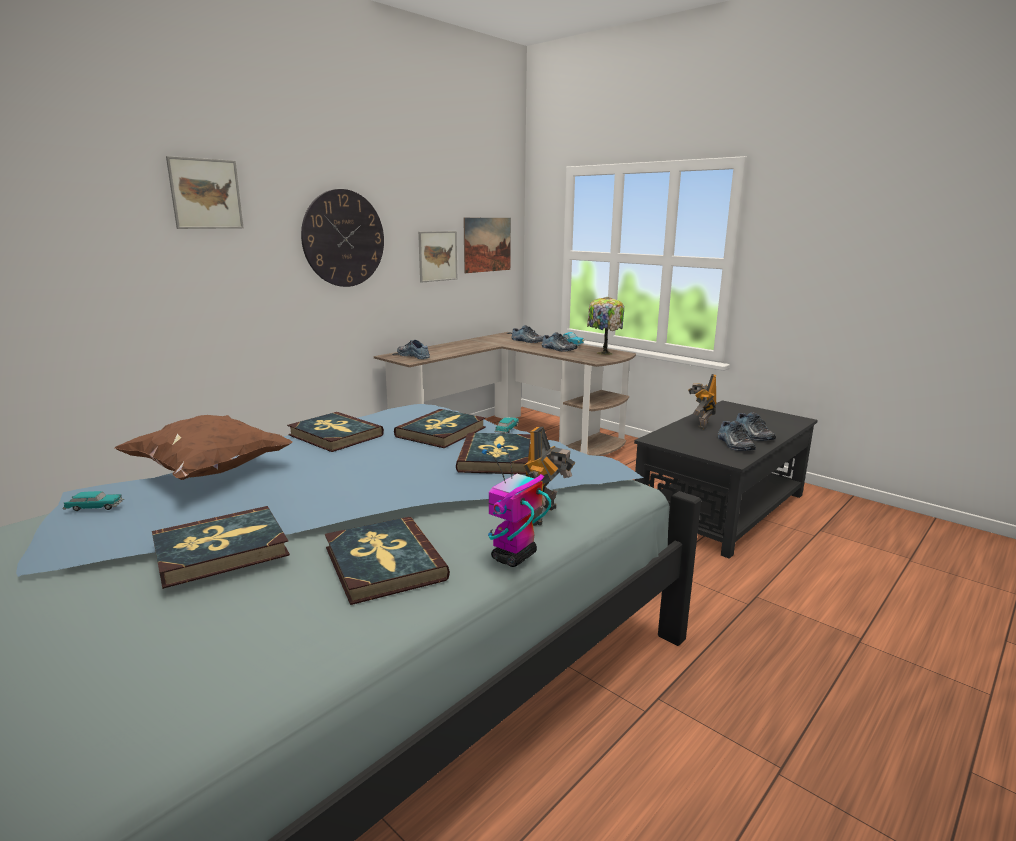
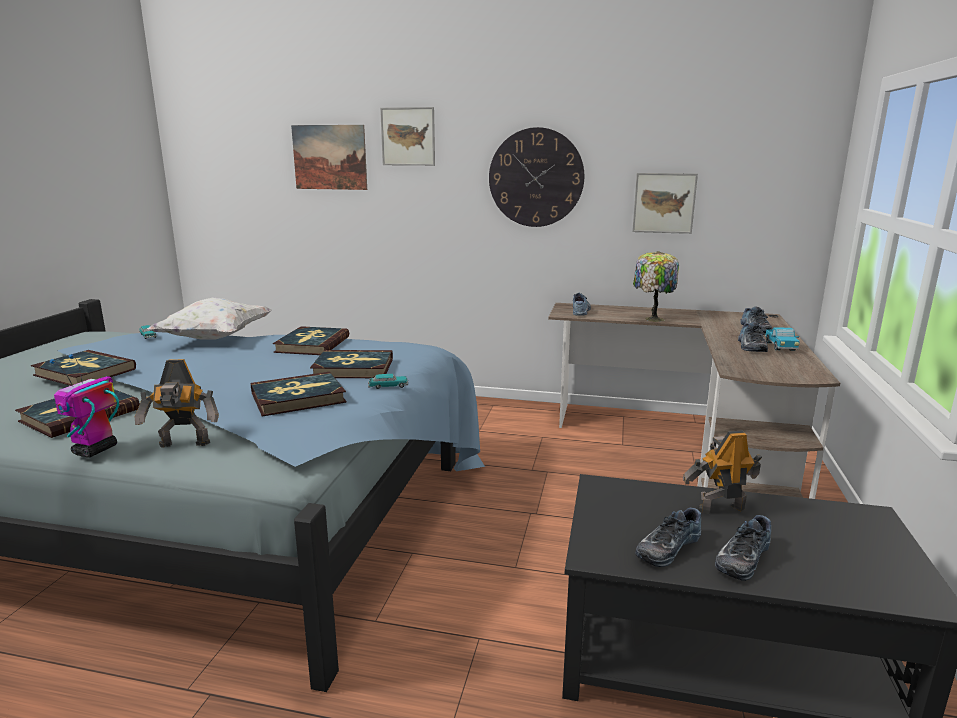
camera: 60 degrees right, 0 degrees up
brown pillow [115,415,293,480] -> white pillow [147,298,271,339]
picture [463,218,511,273] -> picture moved to [291,125,367,190]
toy robot [482,443,551,567] -> toy robot turned 75 degrees counterclockwise [50,354,119,458]
table lamp [587,297,624,355] -> table lamp moved to [633,251,679,322]

